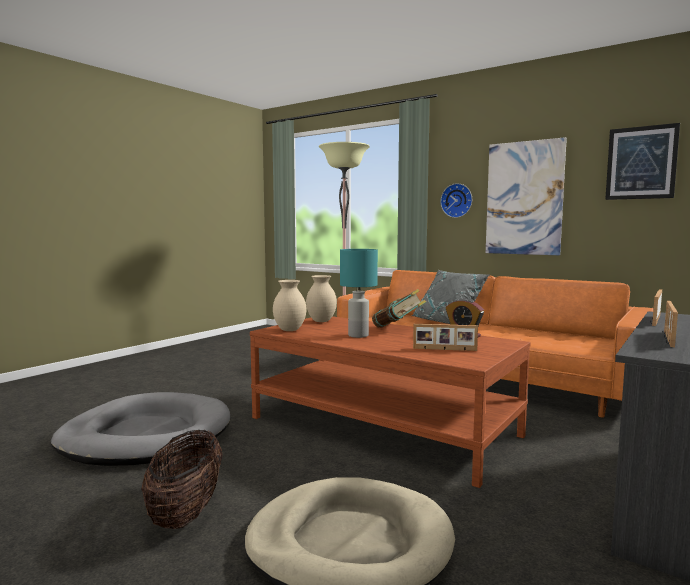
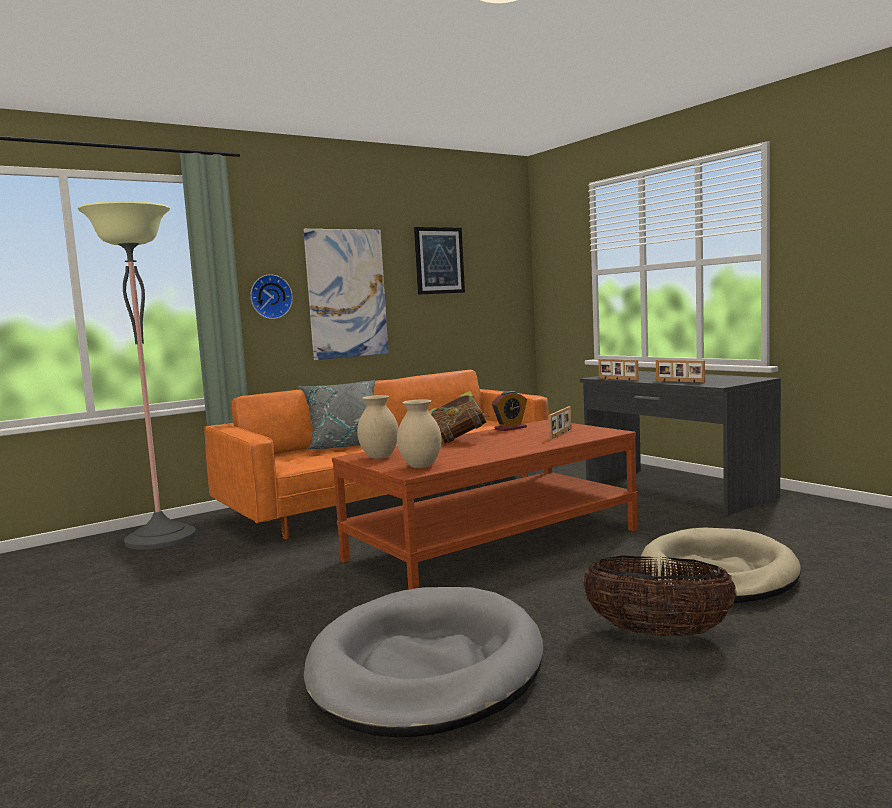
camera: 70 degrees left, 0 degrees up
turquoise table lamp [340,249,378,338] -> none

